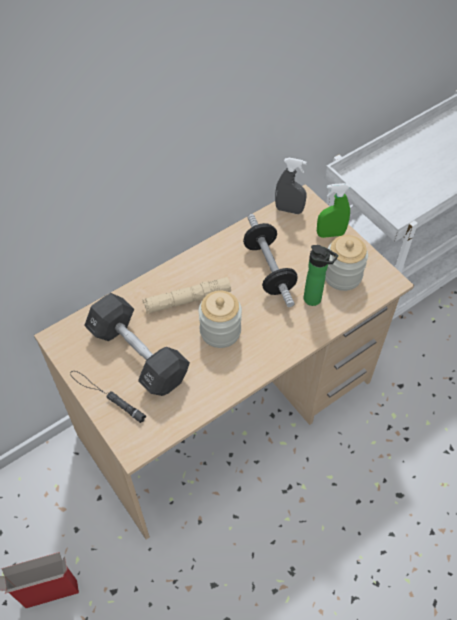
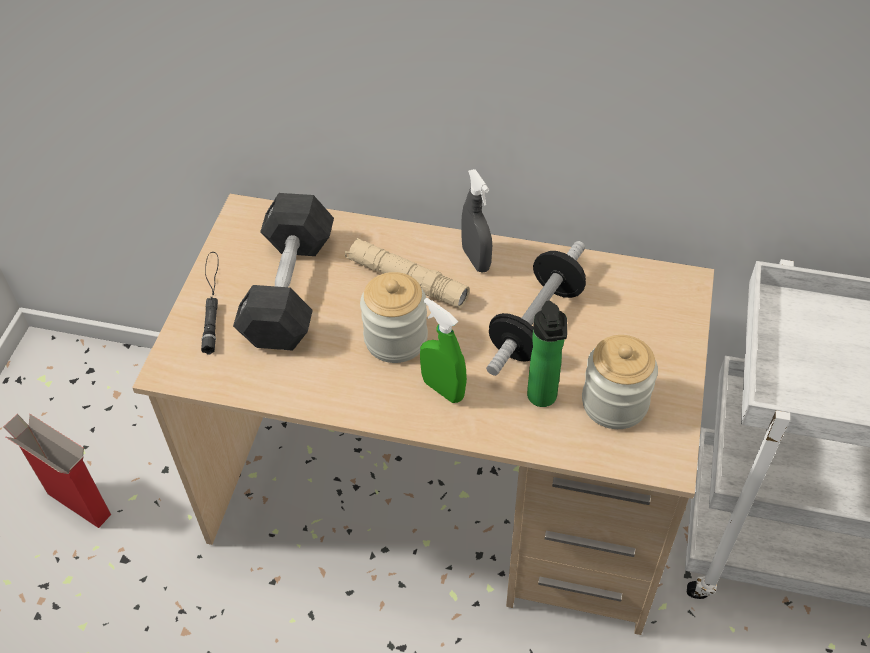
camera: 50 degrees right, 5 degrees down
grey spray bottle [275,158,307,214] -> grey spray bottle moved to [461,169,492,273]
green spray bottle [317,183,350,238] -> green spray bottle moved to [420,298,467,403]

